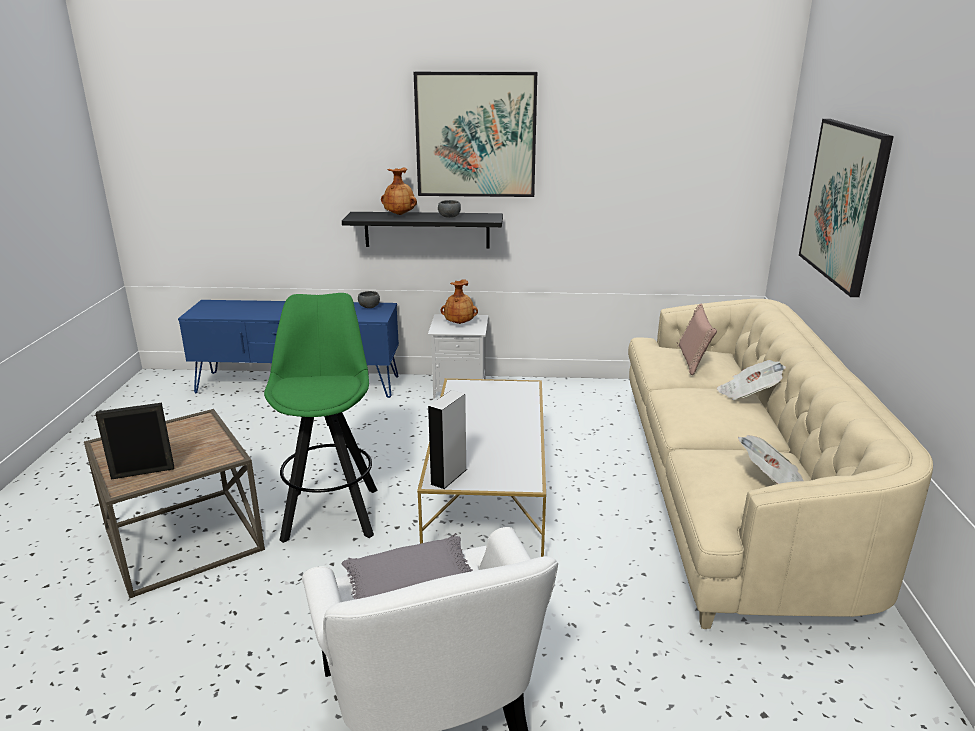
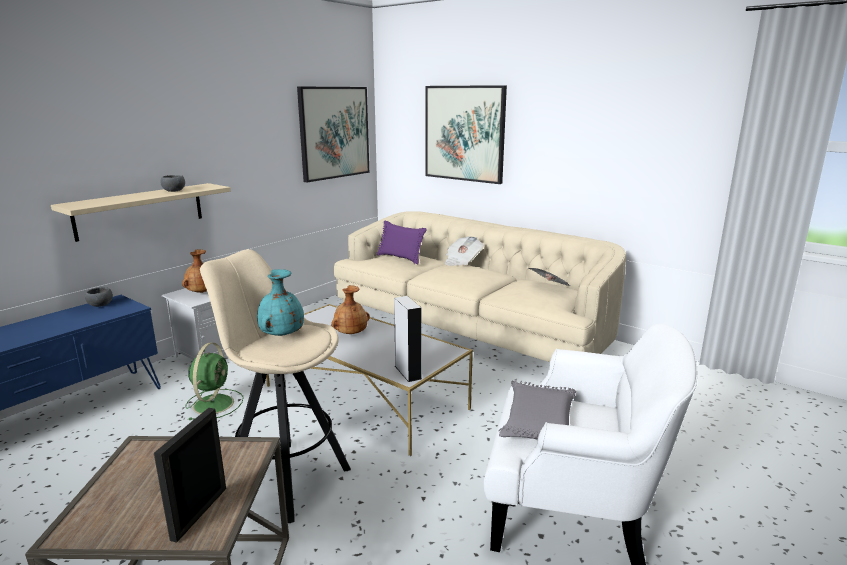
camera: 55 degrees left, 5 degrees down
green stool [264,293,378,543] -> beige stool [200,249,351,523]
black shelf [342,212,503,249] -> beige shelf [51,183,231,242]
brown vase [381,168,417,215] -> brown vase moved to [331,285,370,334]
picture [414,72,537,197] -> picture moved to [297,87,369,182]
beige pillow [676,304,717,375] -> purple pillow [377,220,427,264]
none -> green fan [185,343,244,420]
none -> turquoise vase [257,269,304,336]

